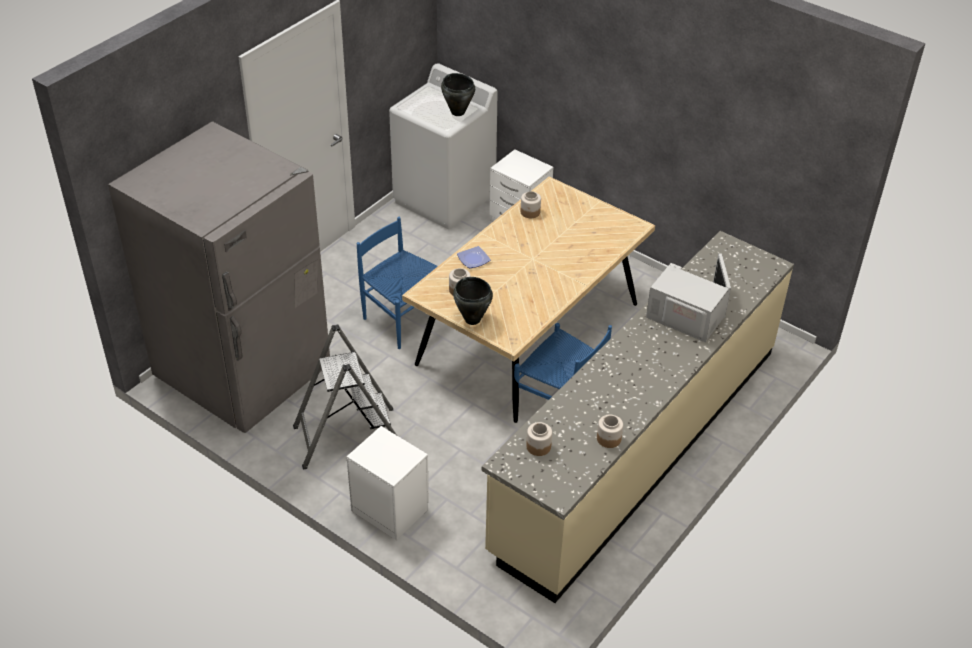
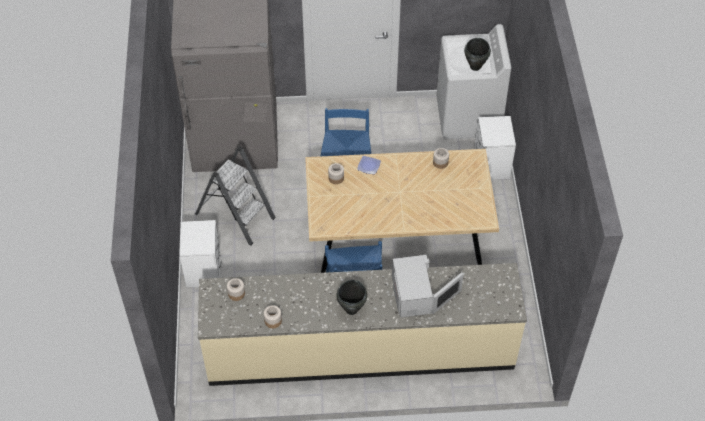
camera: 50 degrees right, 10 degrees up
black cooking pot [453,277,493,325] -> black cooking pot moved to [336,280,367,315]

